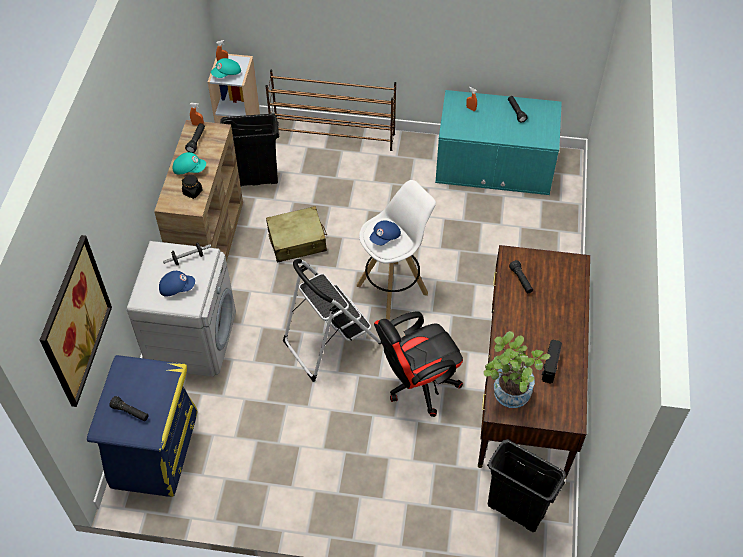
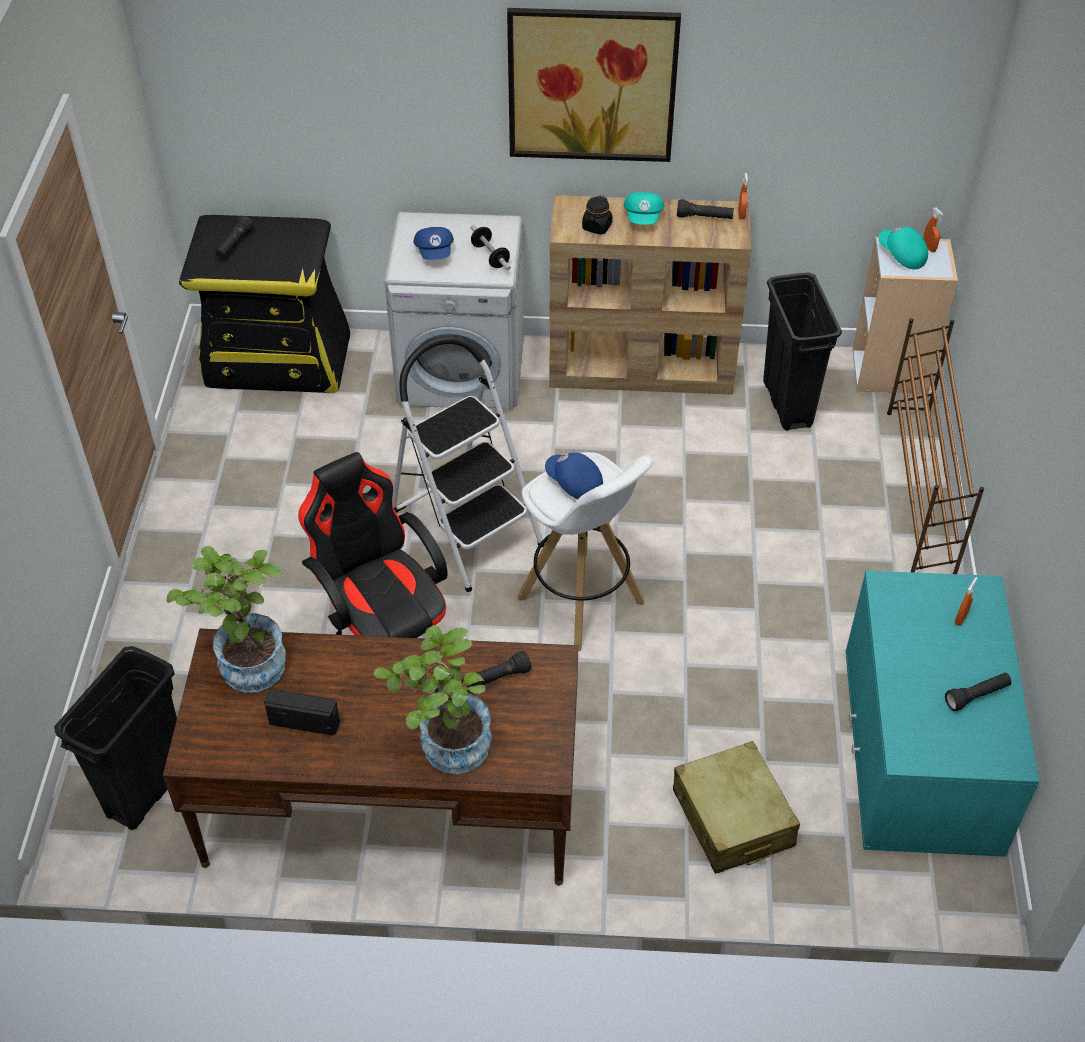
camera: 85 degrees right, 5 degrees down
picture [40,235,112,407] -> picture moved to [507,8,681,162]
blue nightstand [87,355,197,497] -> black nightstand [179,215,350,393]
beige suitcase [266,206,327,263] -> beige suitcase moved to [673,741,800,874]
none -> potted plant [373,625,492,774]

